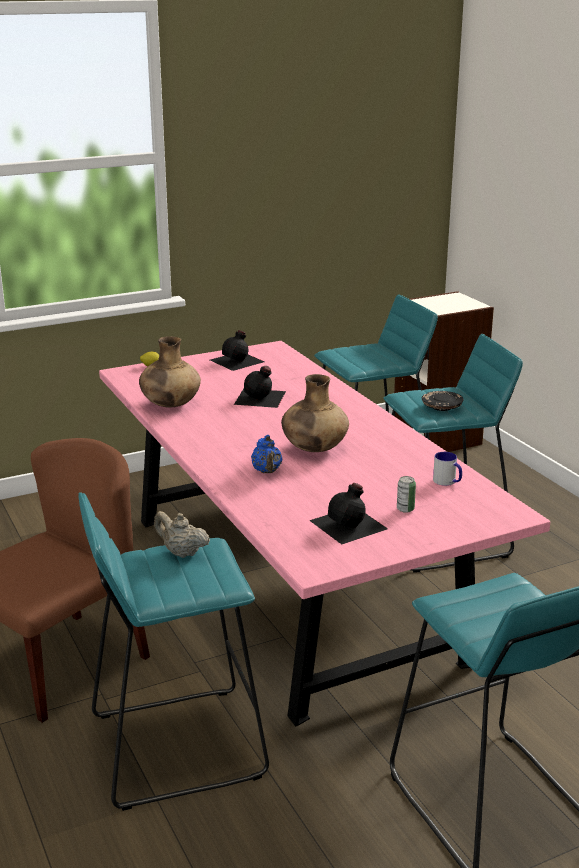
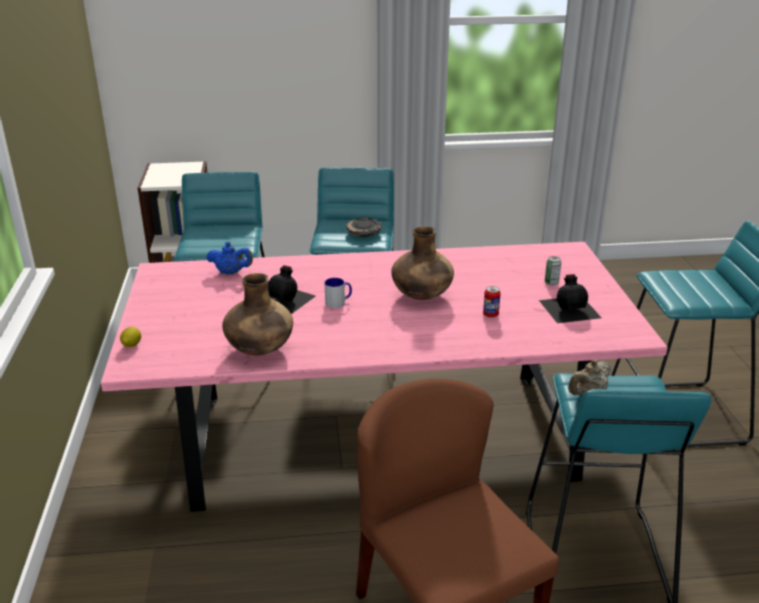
camera: 70 degrees left, 5 degrees up
black bottle [210,330,265,371] -> none
blue teapot [251,435,282,473] -> blue teapot moved to [207,242,253,274]
mug [433,452,462,486] -> mug moved to [325,278,352,308]
none -> can [483,286,501,318]

